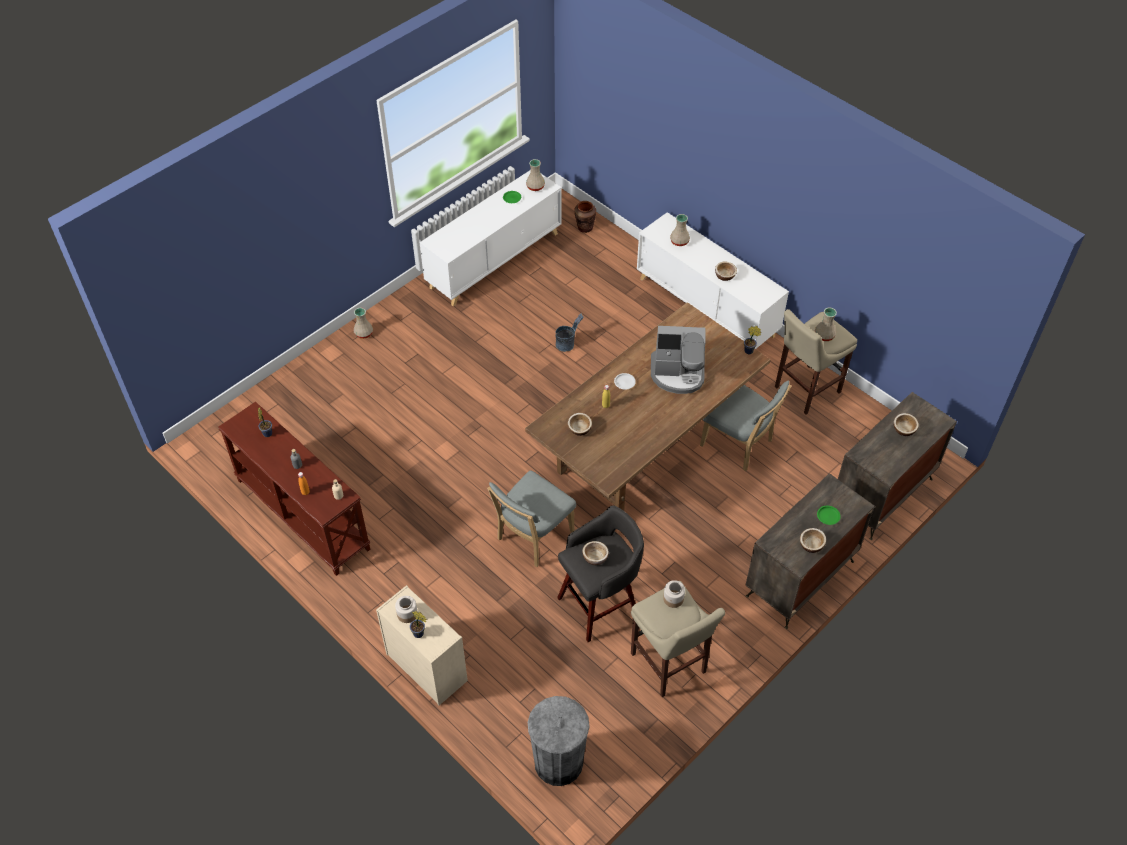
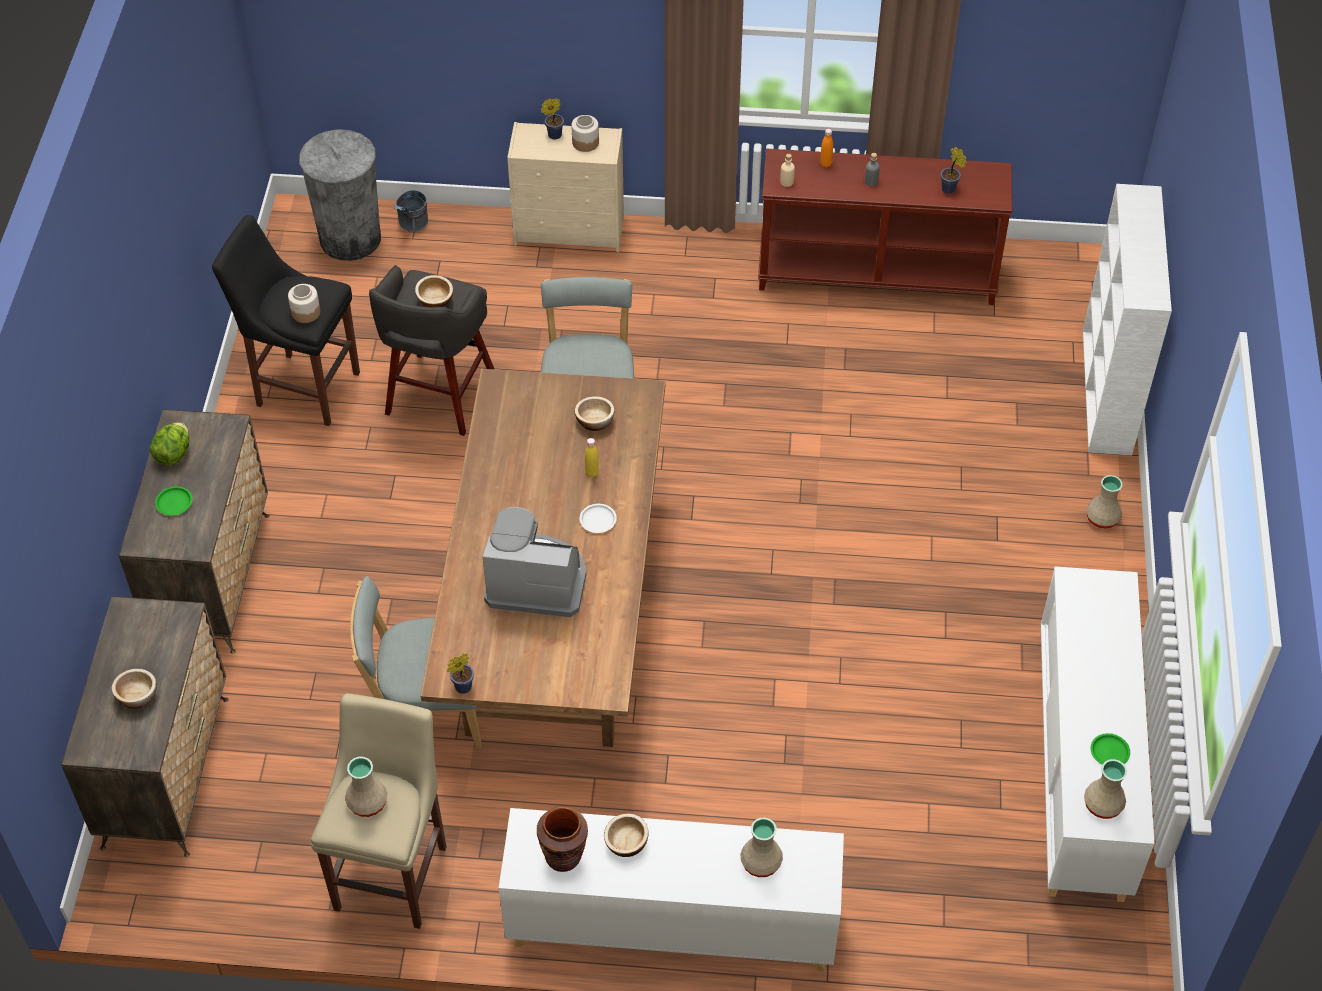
camera: 140 degrees right, 0 degrees up
grey bucket [555,314,584,352] -> grey bucket moved to [394,190,428,232]
brown vase [574,201,596,233] -> brown vase moved to [537,807,588,872]
beige stool [631,581,725,697] -> black stool [212,215,360,426]
coffee machine [651,326,706,394] -> coffee machine turned 45 degrees clockwise [482,507,586,618]
bowl [800,528,826,553] -> lettuce [150,422,189,465]
none -> white bookcase [1083,184,1172,455]

